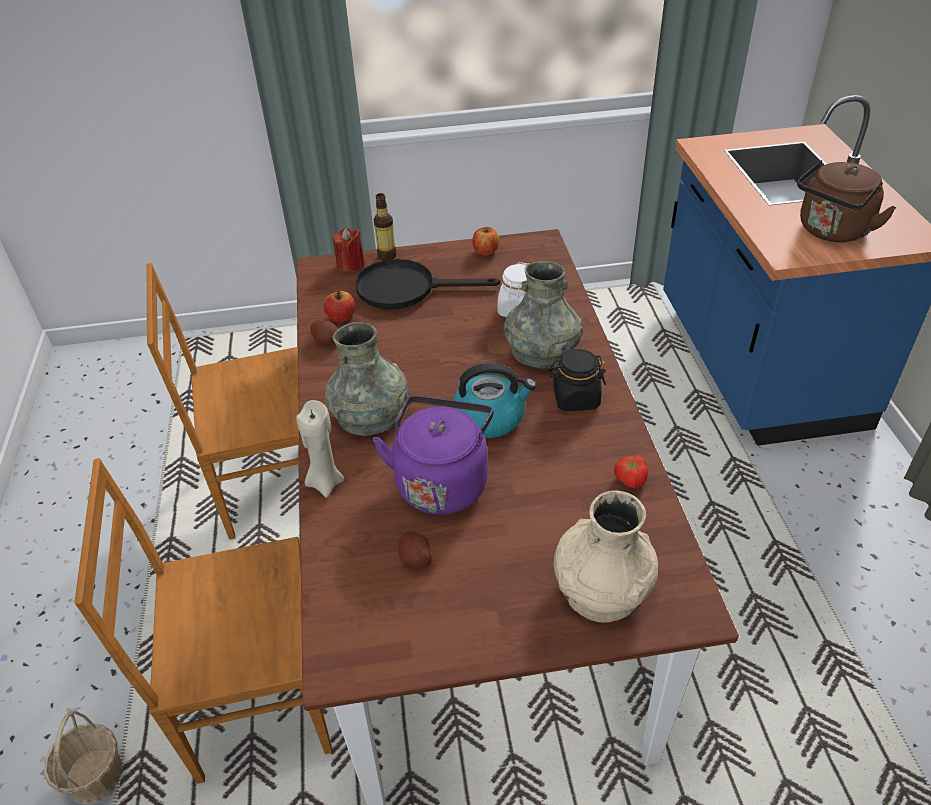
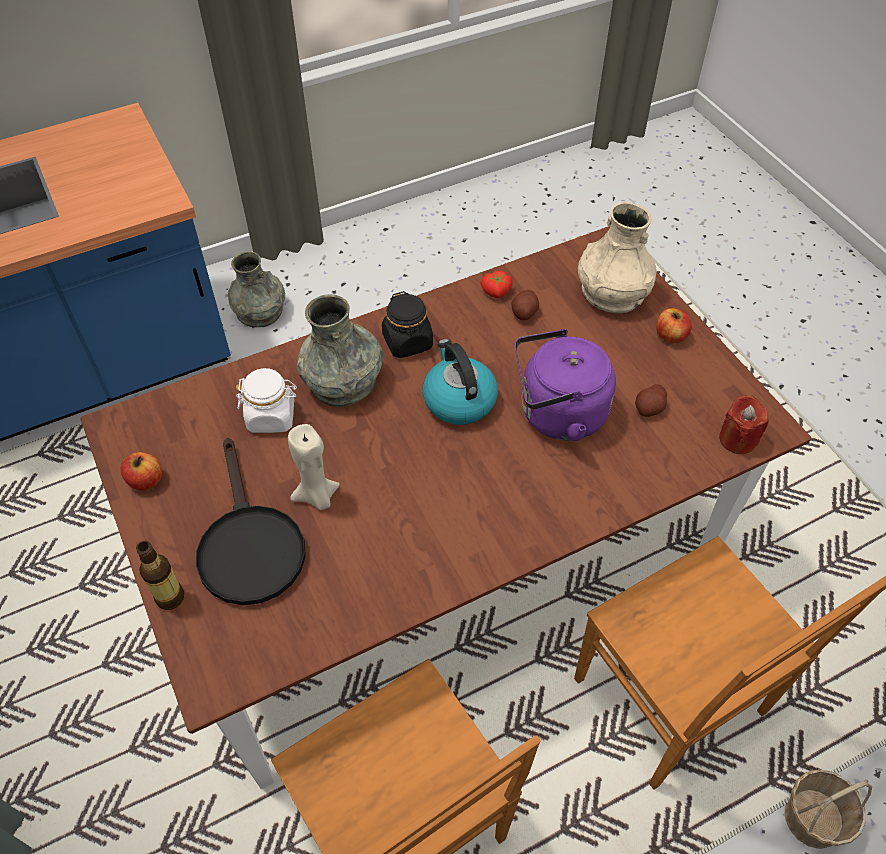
camera: 110 degrees left, 10 degrees up
beige candle [296,400,344,498] -> beige candle moved to [288,424,340,510]
potato [311,320,338,345] -> potato moved to [511,290,539,320]
apple [324,291,355,322] -> apple moved to [656,308,692,343]
grey vase [325,322,409,436] -> grey vase moved to [228,251,285,327]
red candle [333,228,365,272] -> red candle moved to [719,395,769,454]
brown kettle [797,160,897,242] -> none

